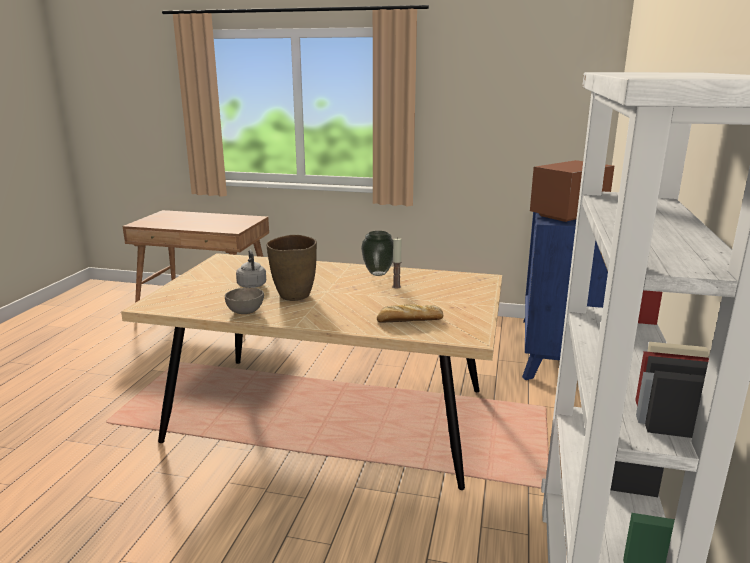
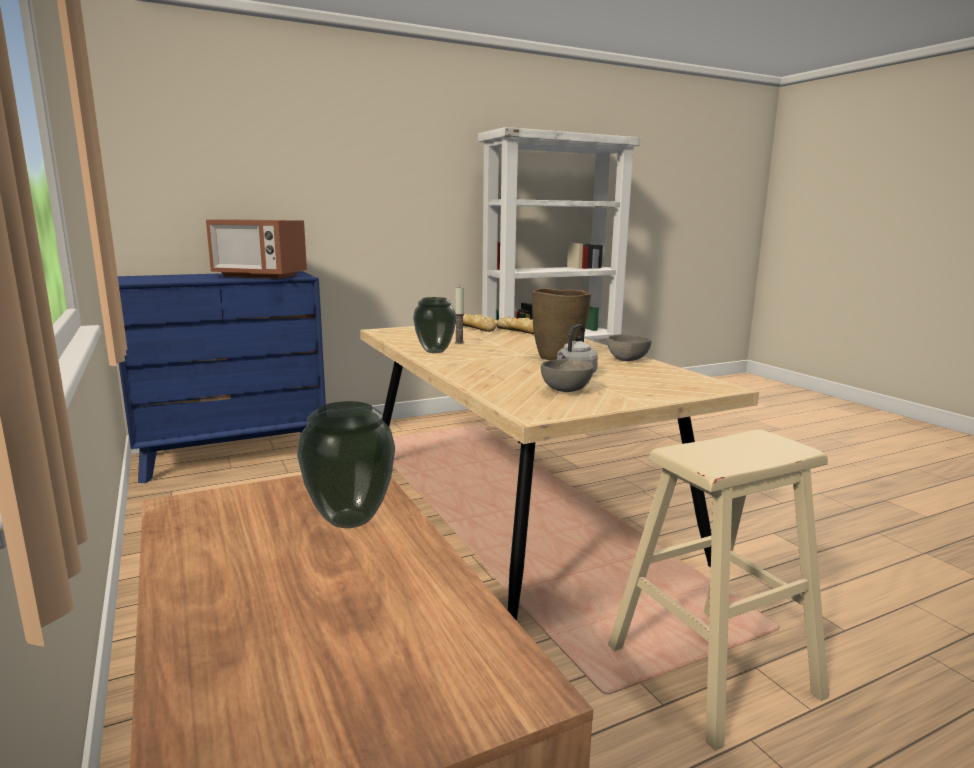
camera: 130 degrees left, 5 degrees down
none -> vase [297,401,395,528]
none -> bread [455,313,496,332]
none -> grey bowl [541,359,594,392]
none -> beige stool [608,429,829,751]

